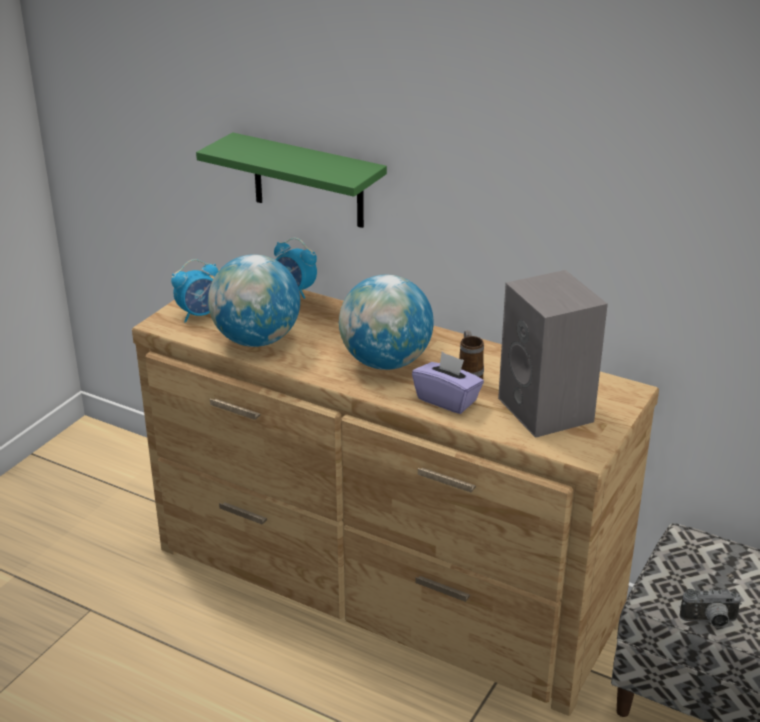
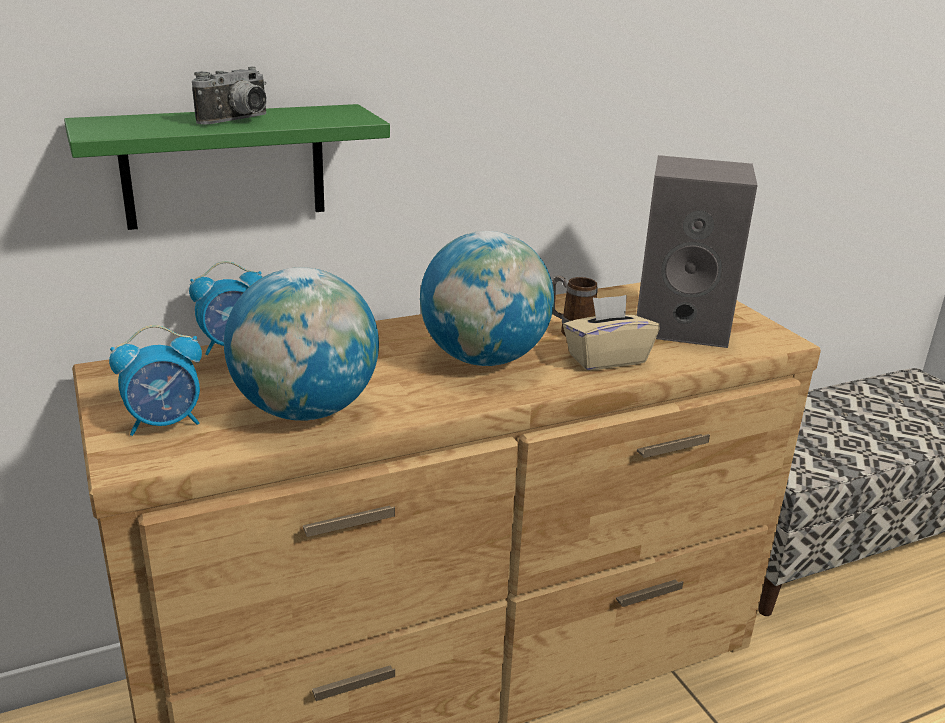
camera: 55 degrees left, 5 degrees down
alarm clock [171,259,218,323] -> alarm clock turned 60 degrees clockwise [109,325,202,436]
purple tissue box [412,352,484,414] -> beige tissue box [563,295,660,370]
camera [680,589,742,628] -> camera moved to [192,67,267,125]

